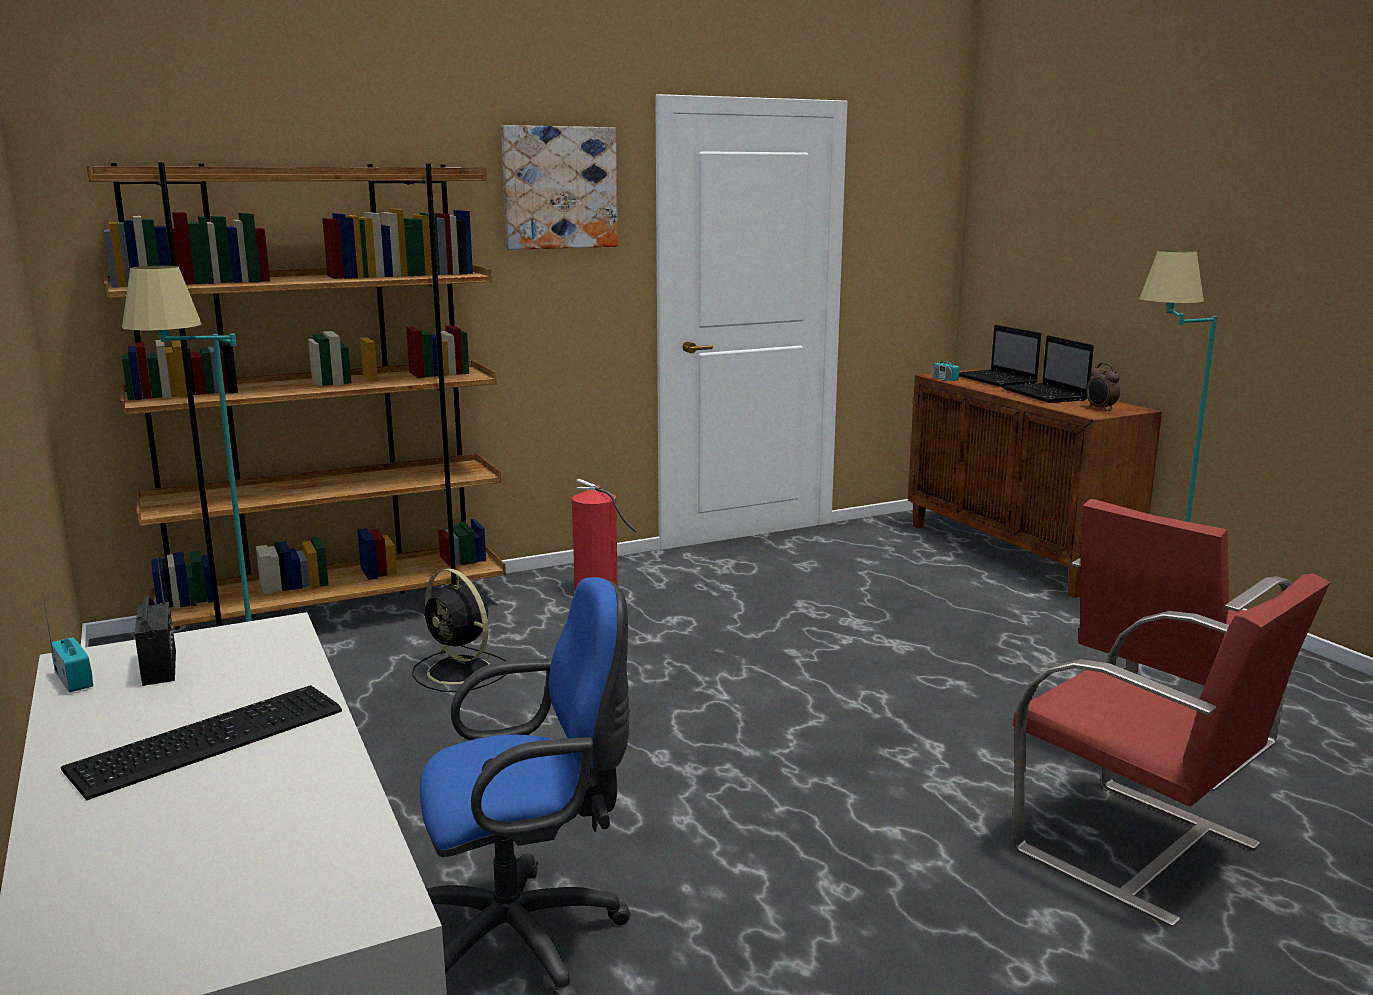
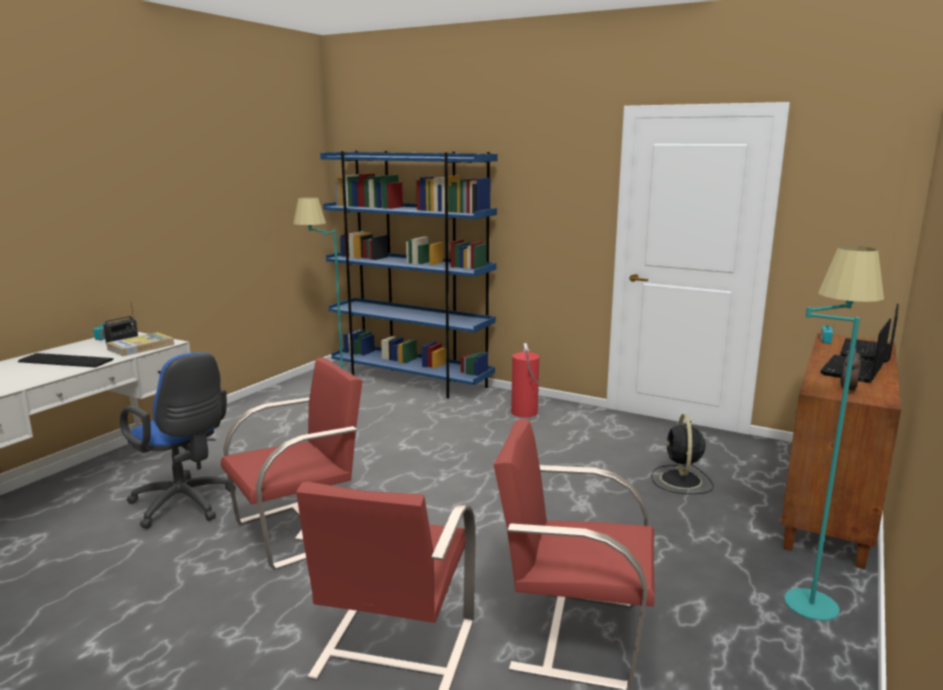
camera: 55 degrees right, 0 degrees up
brown bookcase [87,162,506,629] -> blue bookcase [320,151,498,399]
black fan [412,568,507,692] -> black fan moved to [651,414,714,494]
picture [501,125,618,250] -> none
none -> book [106,332,174,356]
none -> red chair [221,358,363,570]

